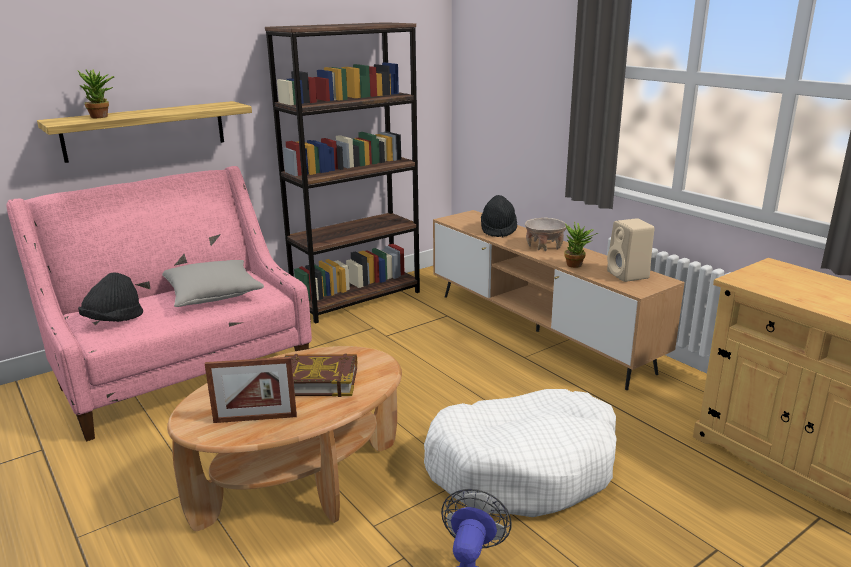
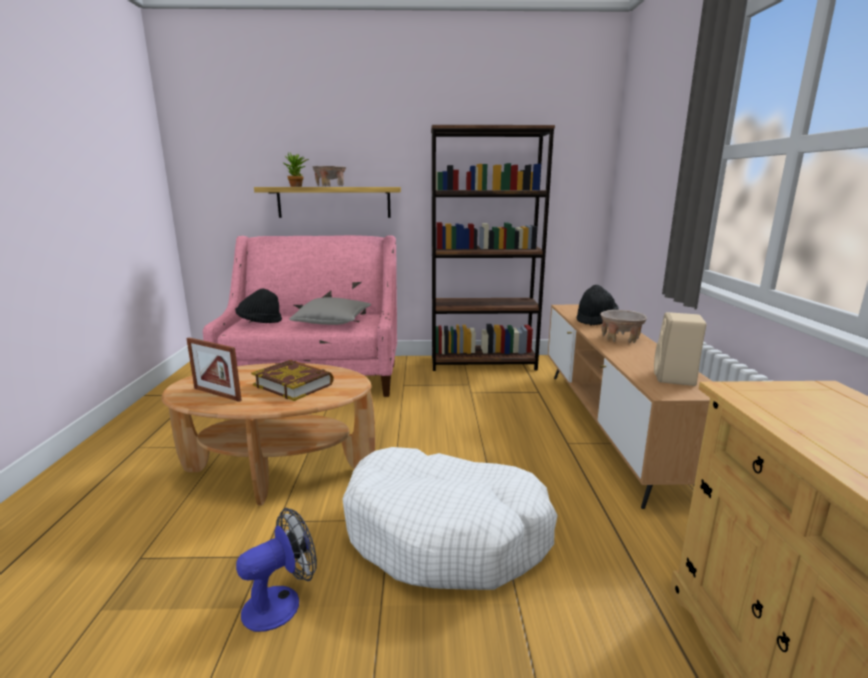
camera: 35 degrees right, 5 degrees down
potted plant [565,222,598,268] -> none
none -> beige bowl [312,166,346,187]

